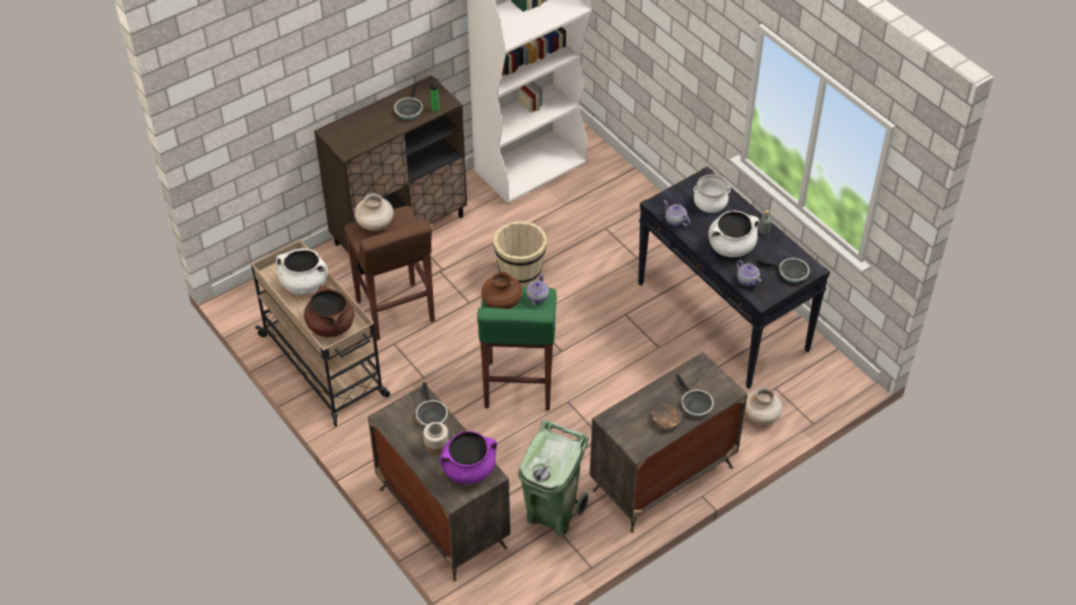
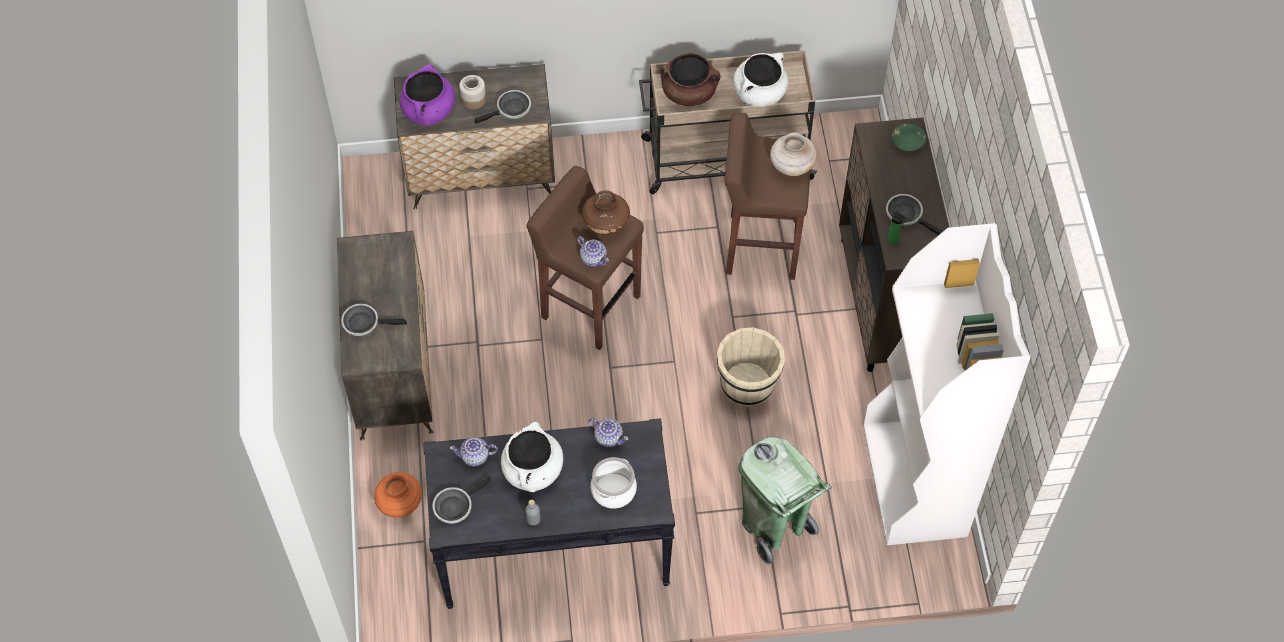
camera: 120 degrees right, 10 degrees up
frying pan [416,382,448,426] -> frying pan turned 135 degrees clockwise [475,90,531,124]
green stool [477,287,557,411] -> brown stool [526,166,644,350]
green trash can [518,420,589,536] -> green trash can moved to [738,437,832,565]
brown bowl [651,404,682,428] -> none
teapot [664,200,690,226] -> teapot turned 45 degrees clockwise [588,418,629,448]
beige vase [745,387,782,425] -> orange vase [374,472,422,518]
none -> green bowl [892,124,926,151]

